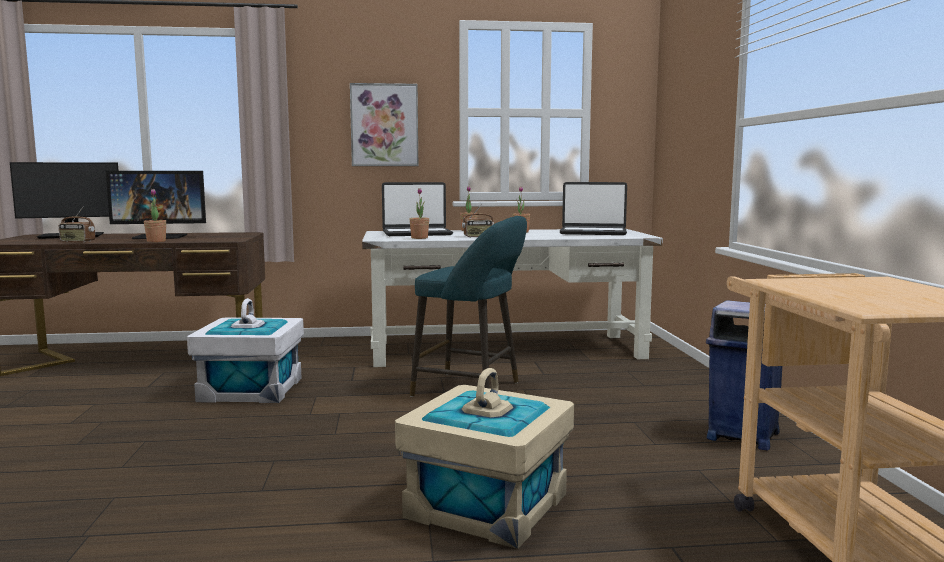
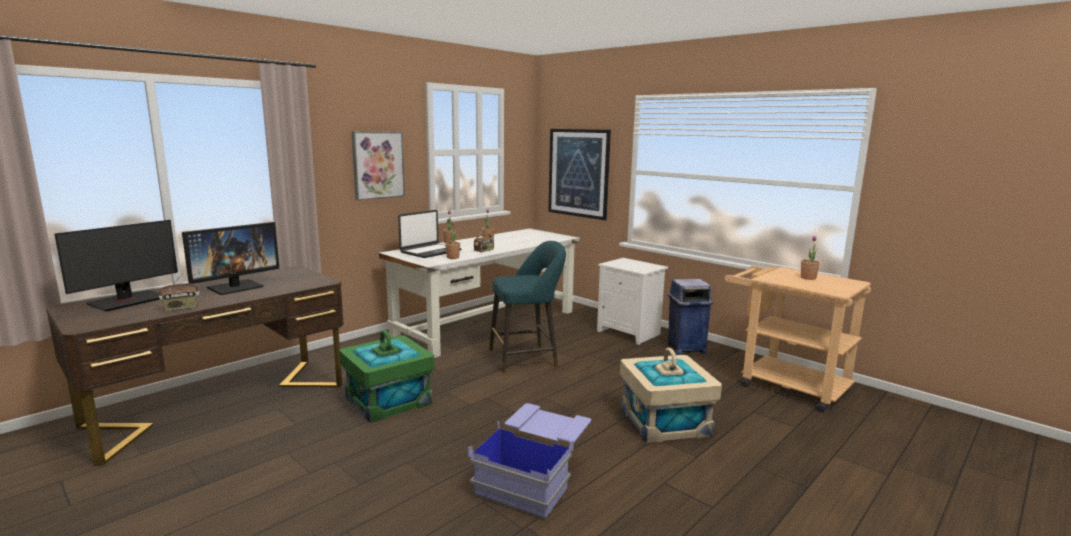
camera: 40 degrees left, 5 degrees up
potted plant [144,189,166,242] -> potted plant moved to [801,236,820,280]
white storage box [187,298,304,403] -> green storage box [339,330,435,423]
laptop [560,182,627,235] -> none
none -> blue storage box [468,403,591,519]
none -> picture [548,129,611,220]
none -> white nightstand [597,258,668,345]

